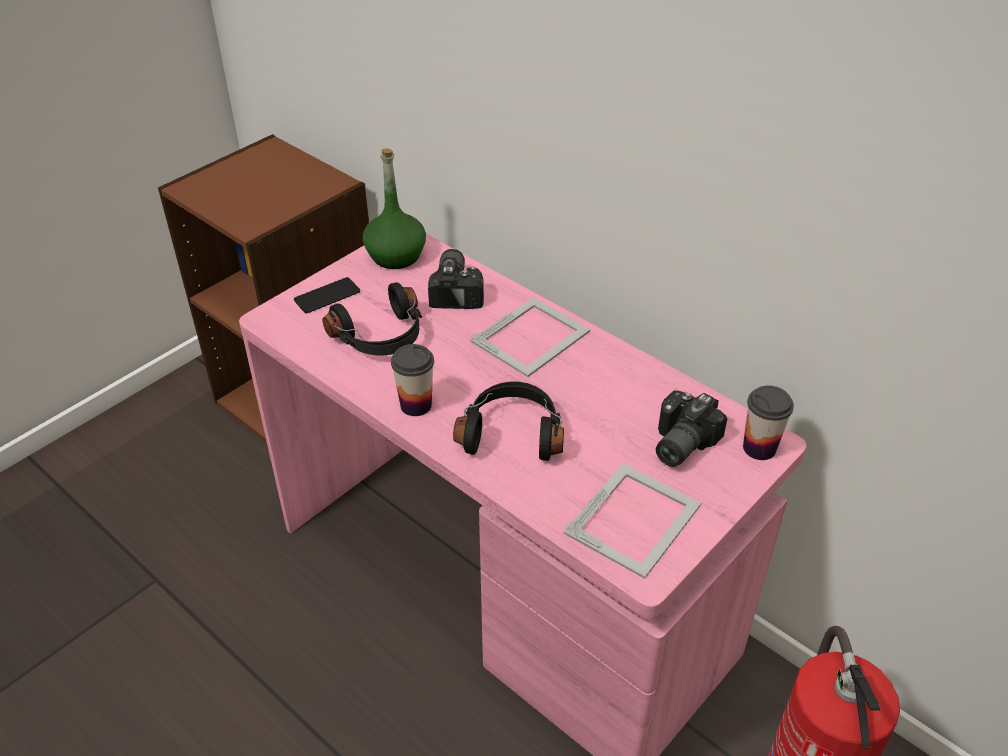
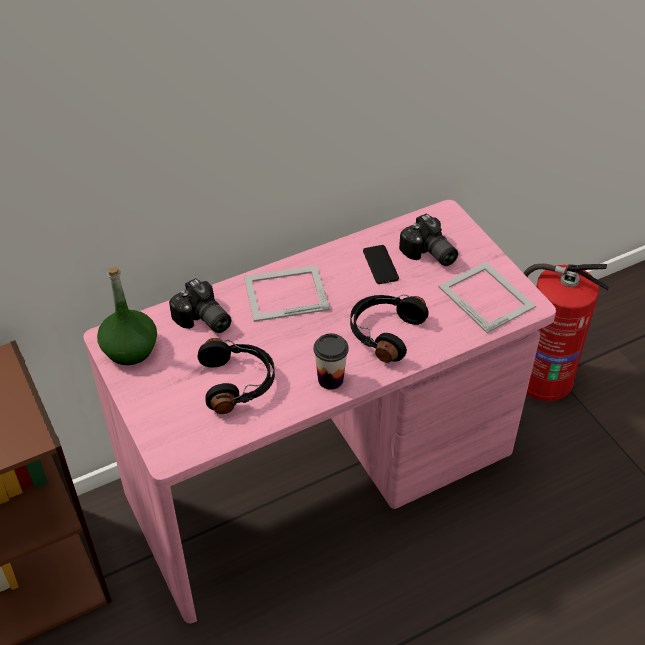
camera: 70 degrees left, 5 degrees up
phone [294,277,360,313] -> phone moved to [363,245,399,284]
camera [428,249,484,309] -> camera turned 150 degrees counterclockwise [169,278,231,333]
picture frame [471,297,590,377] -> picture frame turned 75 degrees counterclockwise [244,265,330,322]
cup [743,386,794,460] -> none

